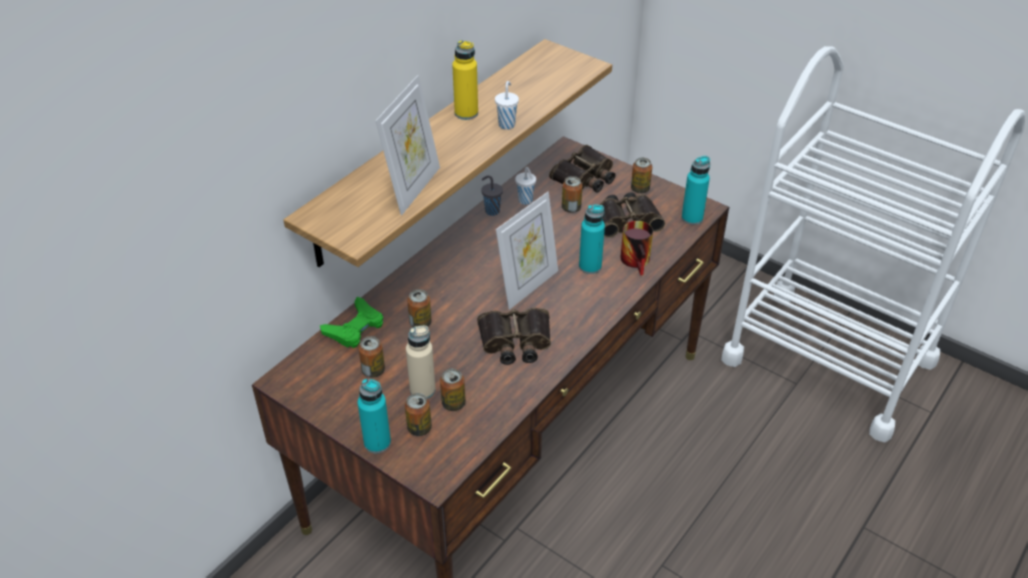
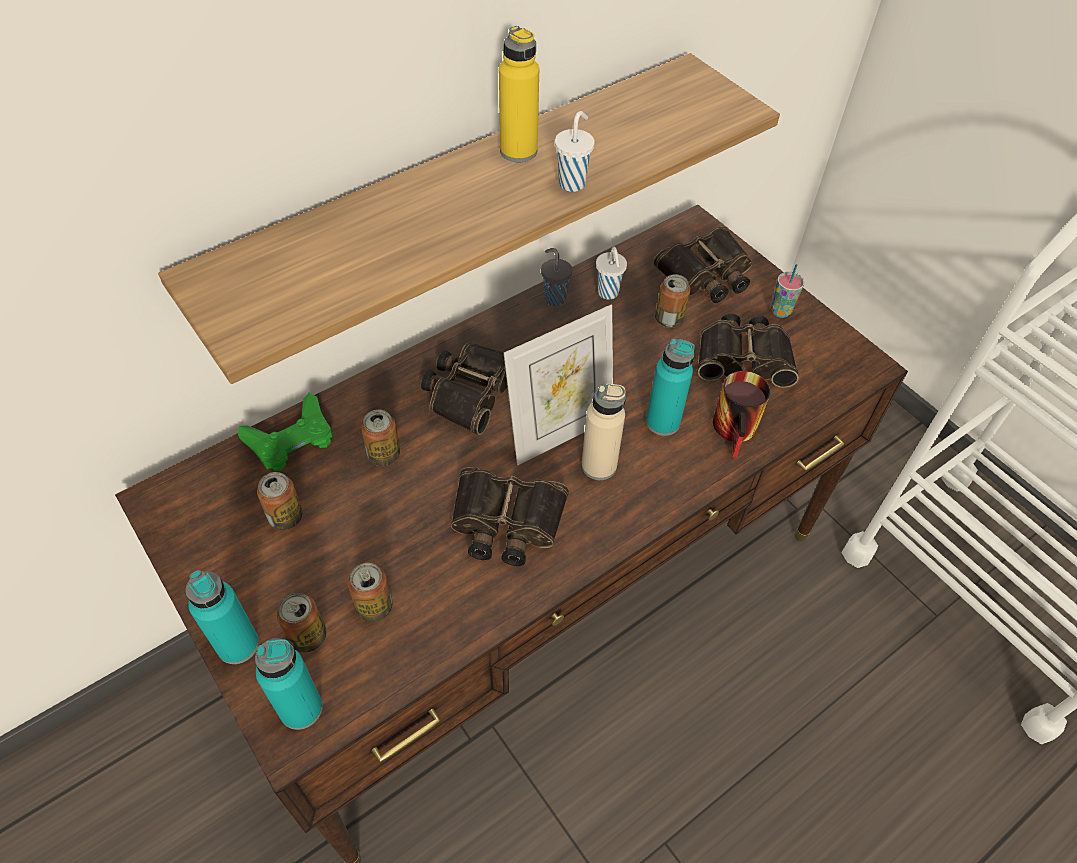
camera: 15 degrees right, 10 degrees up
picture frame [375,75,440,215] -> none
beige bottle [406,325,436,399] -> beige bottle moved to [581,384,626,480]
can [631,158,652,194] -> cup [771,264,804,318]
turquoise bottle [682,156,710,225] -> turquoise bottle moved to [255,638,323,730]
none -> binoculars [421,343,508,435]

